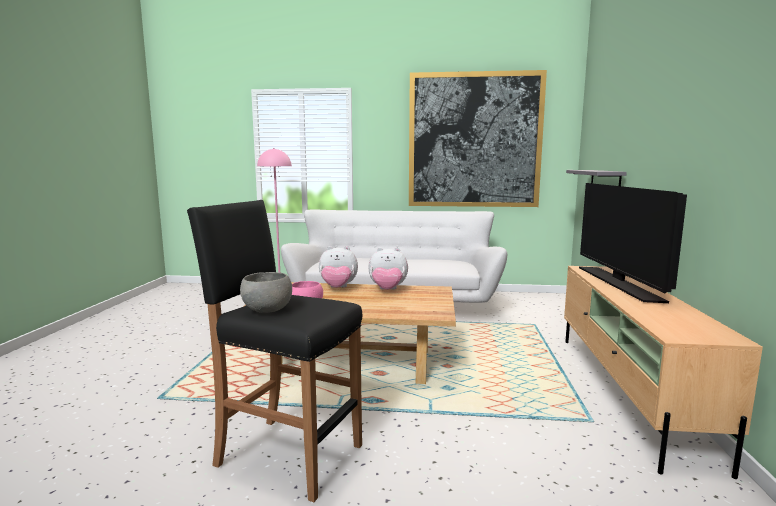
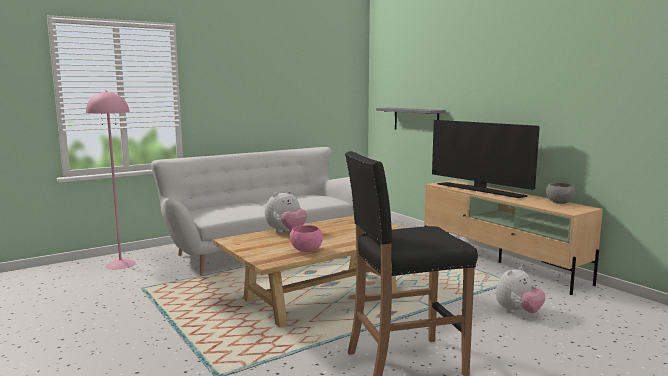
camera: 40 degrees left, 0 degrees up
grey bowl [240,272,292,313] -> grey bowl moved to [546,183,575,204]
plush toy [368,247,408,290] -> plush toy moved to [496,267,546,313]
picture [409,70,547,207] -> none

